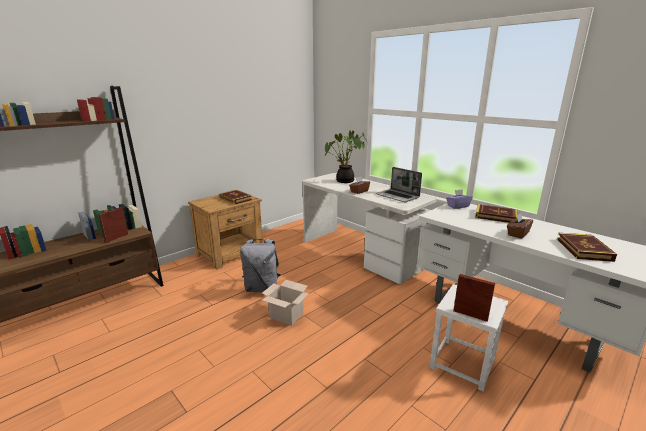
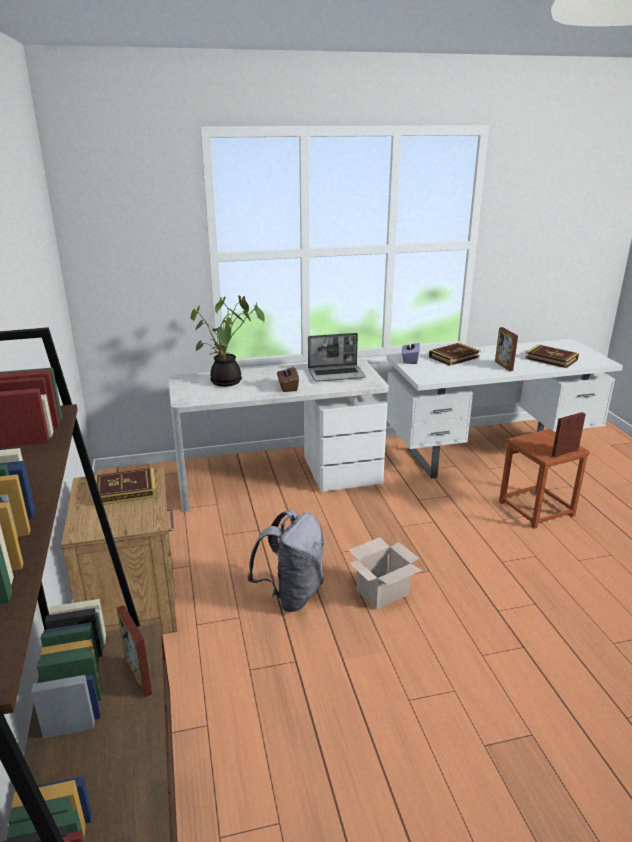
camera: 60 degrees left, 5 degrees up
white stool [430,284,508,391] -> brown stool [499,429,590,529]
brown tissue box [507,213,533,239] -> picture frame [495,327,518,371]

